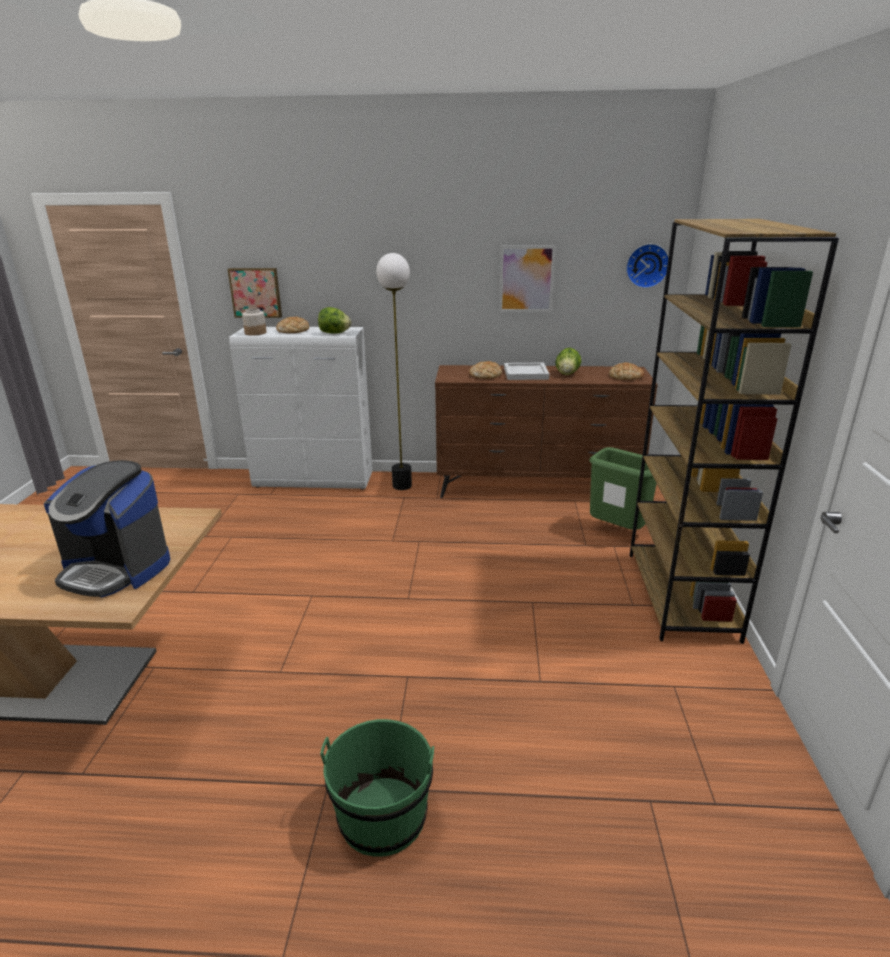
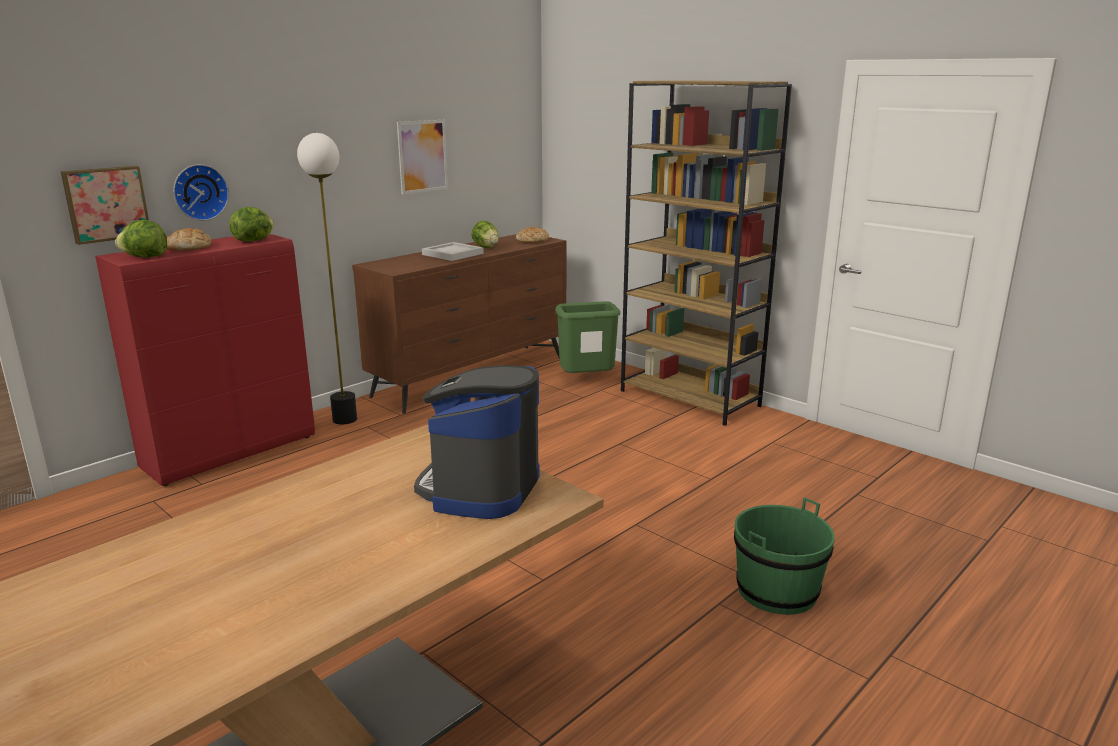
camera: 50 degrees left, 5 degrees down
coffee machine [44,460,170,597] -> coffee machine turned 135 degrees clockwise [414,365,540,519]
white cabinet [229,327,373,490] -> red cabinet [95,234,315,486]
jar [242,308,267,336] -> lettuce [115,220,167,257]
bread [469,361,502,379] -> none
wall clock [626,244,669,288] -> wall clock moved to [173,164,229,221]

